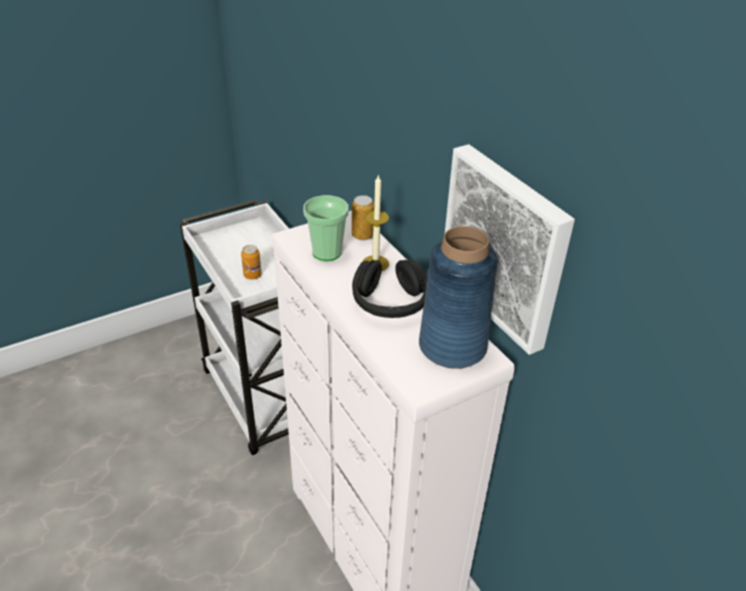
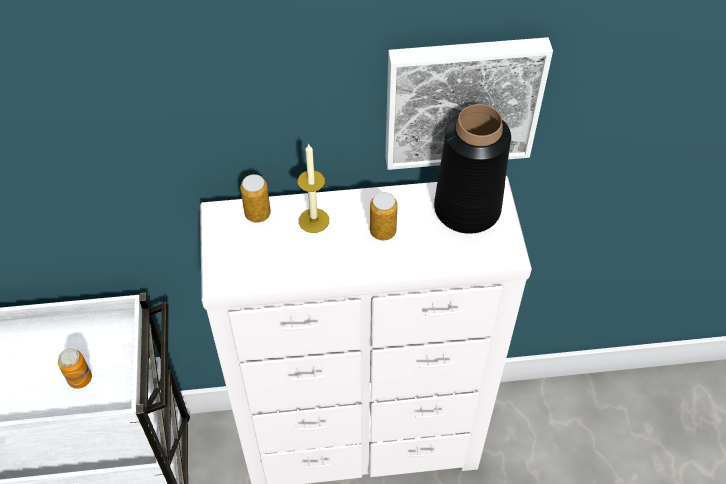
camera: 65 degrees left, 15 degrees up
cup [303,195,349,261] -> none
black headphones [352,260,427,318] -> can [370,192,398,240]
blue vase [419,226,498,369] -> black vase [434,104,511,234]

